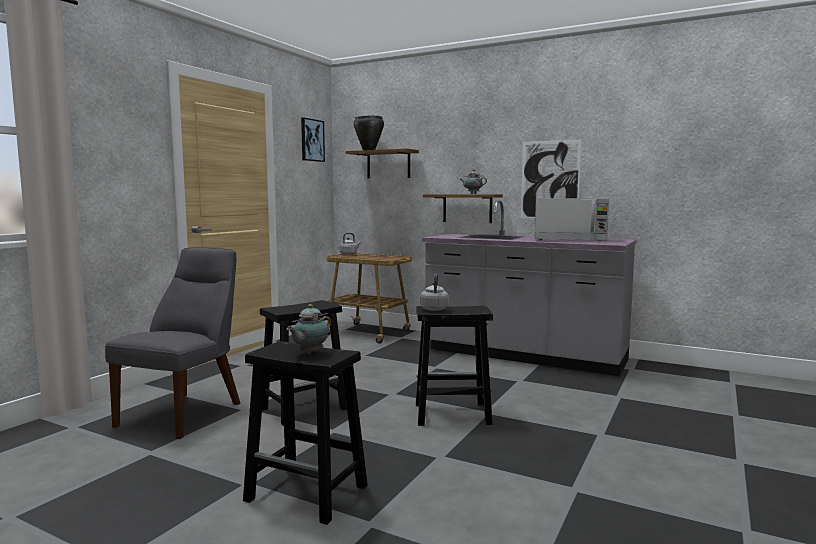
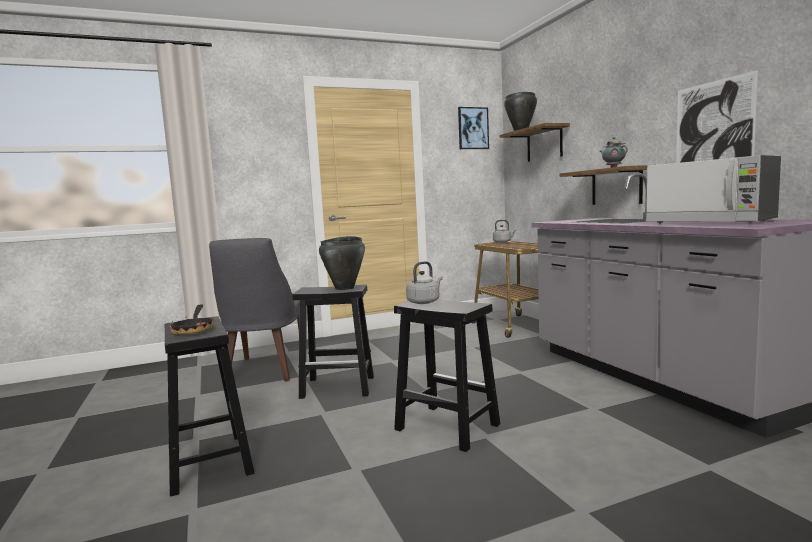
camera: 40 degrees right, 0 degrees up
grey chair [105,248,240,439] -> grey chair turned 120 degrees clockwise [209,238,299,381]
teapot [287,304,331,354] -> frying pan [170,304,214,335]
none -> black cooking pot [319,236,365,290]

